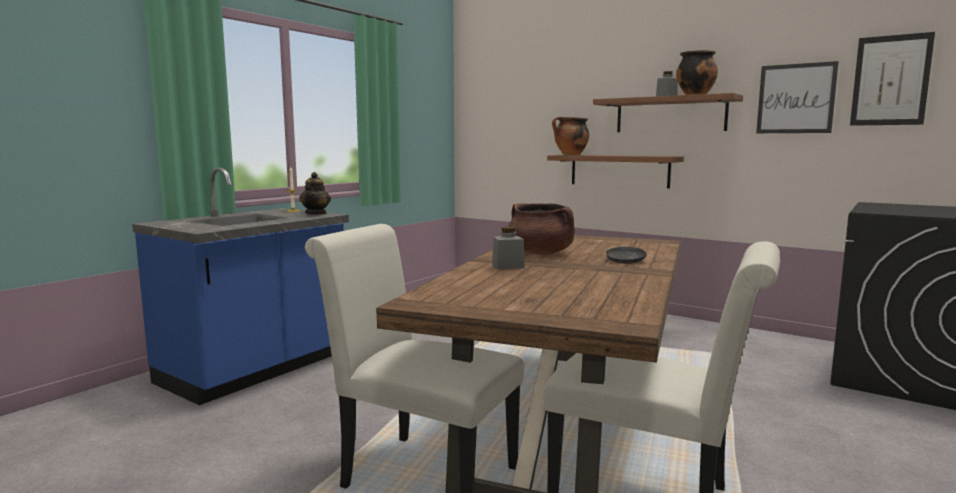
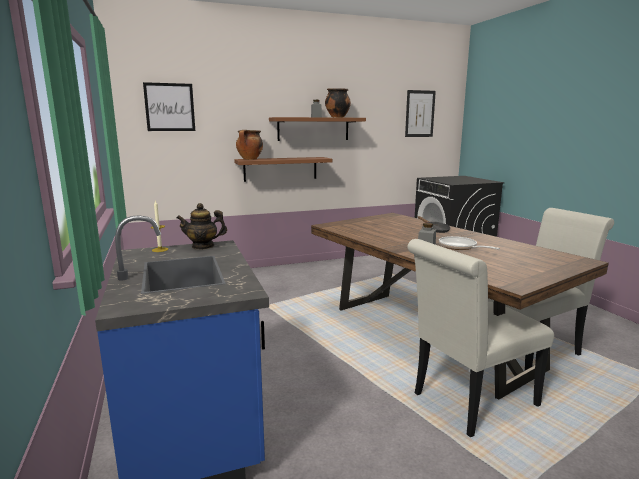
camera: 55 degrees left, 5 degrees up
teapot [299,172,331,215] -> teapot turned 135 degrees clockwise [176,203,227,250]
brown cooking pot [508,203,575,255] -> none
picture [756,61,839,133] -> picture moved to [143,82,195,131]
none -> frying pan [439,236,500,250]

